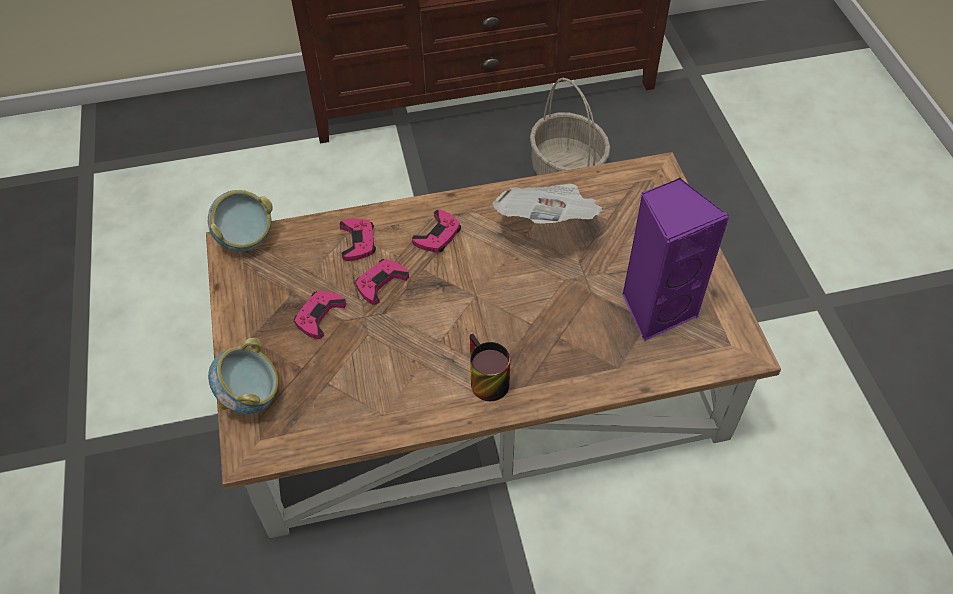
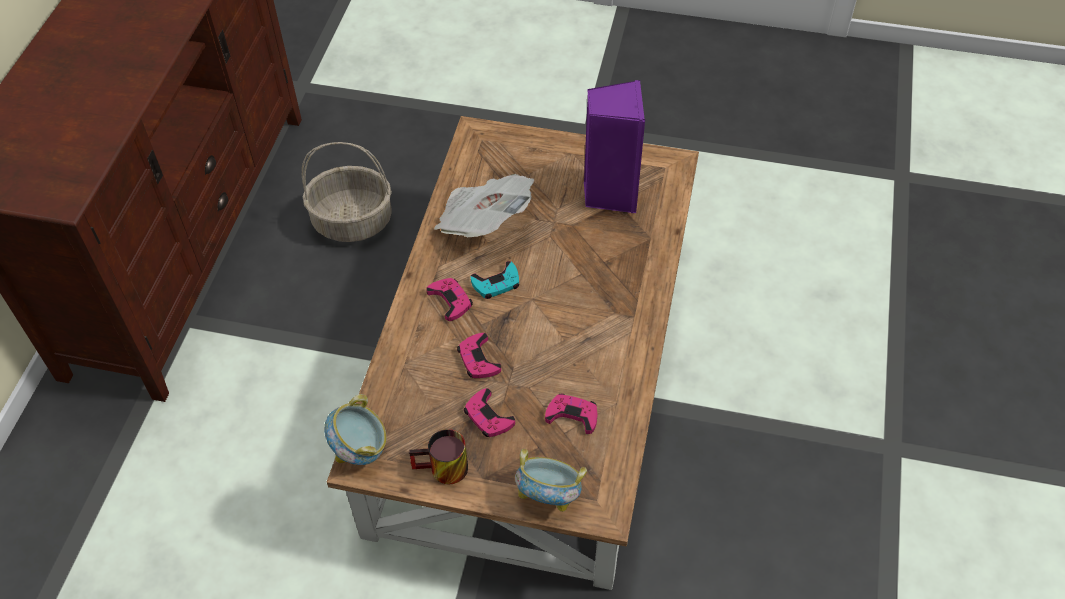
camera: 65 degrees left, 0 degrees up
pink game controller [340,218,376,261] -> pink game controller moved to [545,394,597,434]
mug [470,334,510,401] -> mug moved to [409,429,468,484]
none -> turquoise game controller [471,261,519,299]

